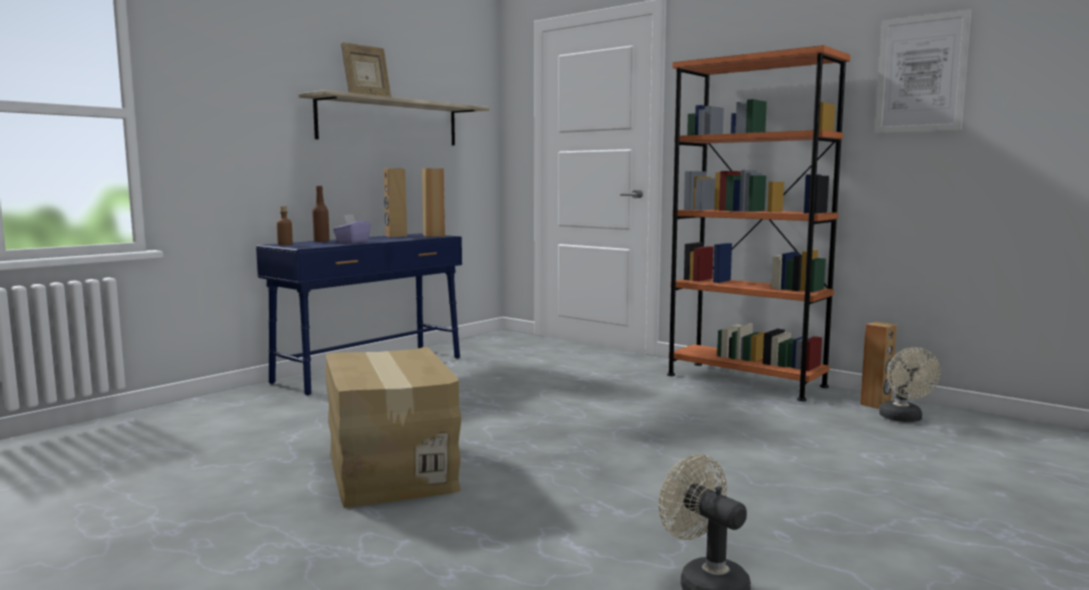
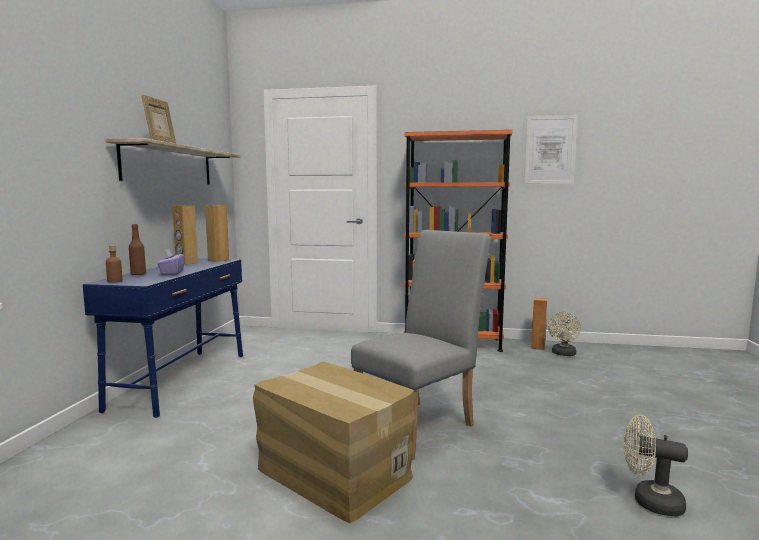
camera: 30 degrees left, 0 degrees up
beige fan [879,347,941,422] -> beige fan turned 60 degrees clockwise [548,312,581,356]
none -> grey chair [351,230,491,460]

